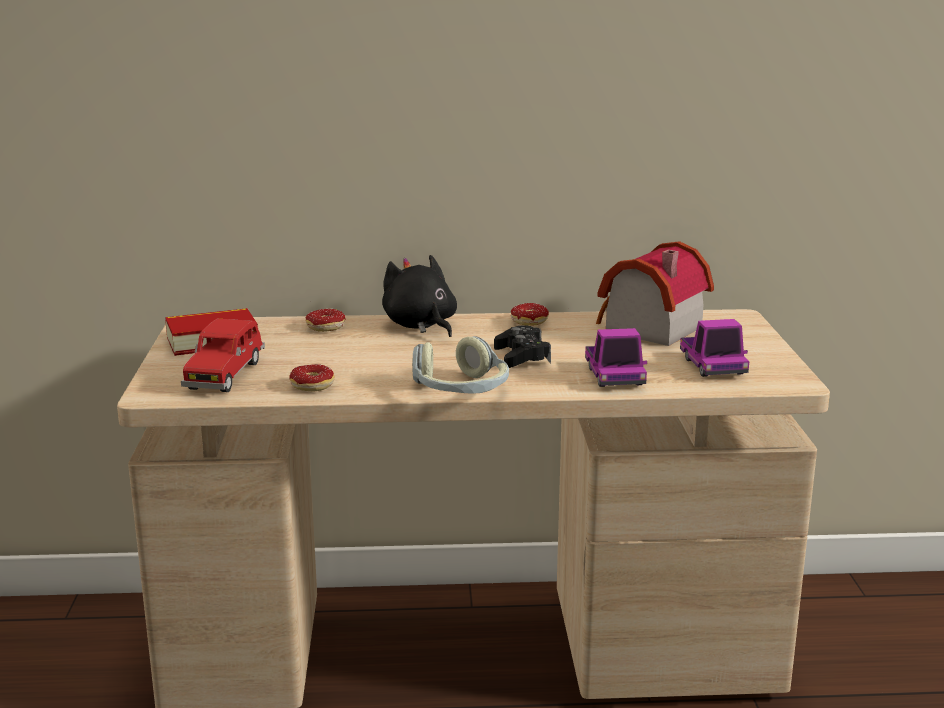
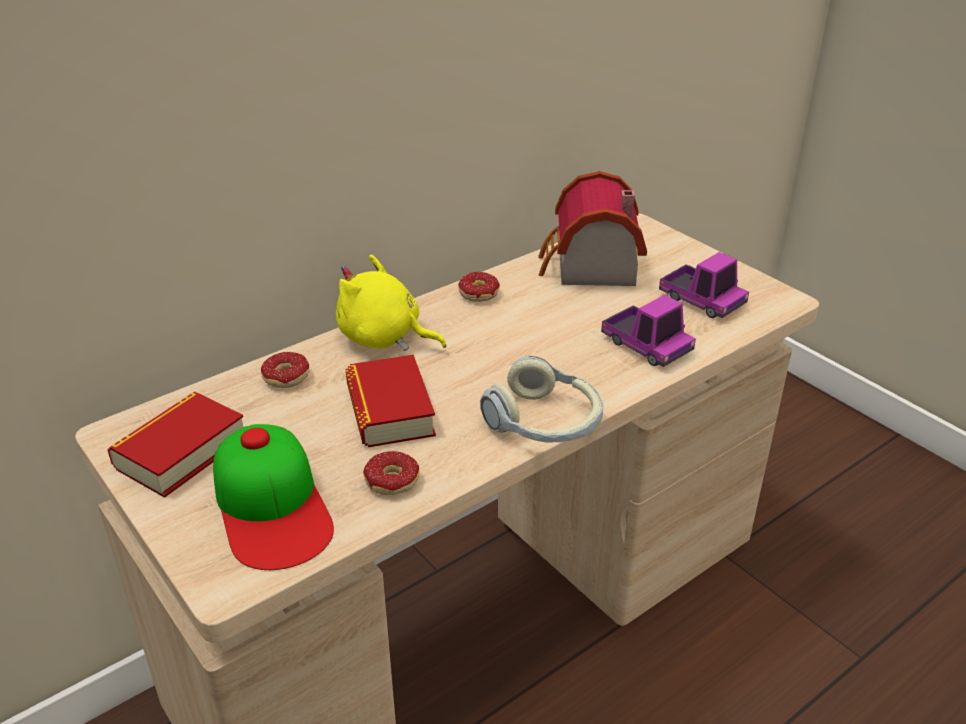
camera: 35 degrees left, 15 degrees up
red toy car [181,319,265,392] -> cap [213,424,334,570]
black plush toy [382,255,457,337] -> yellow plush toy [336,255,446,351]
black game controller [494,325,551,368] -> none
none -> book [346,355,436,447]

